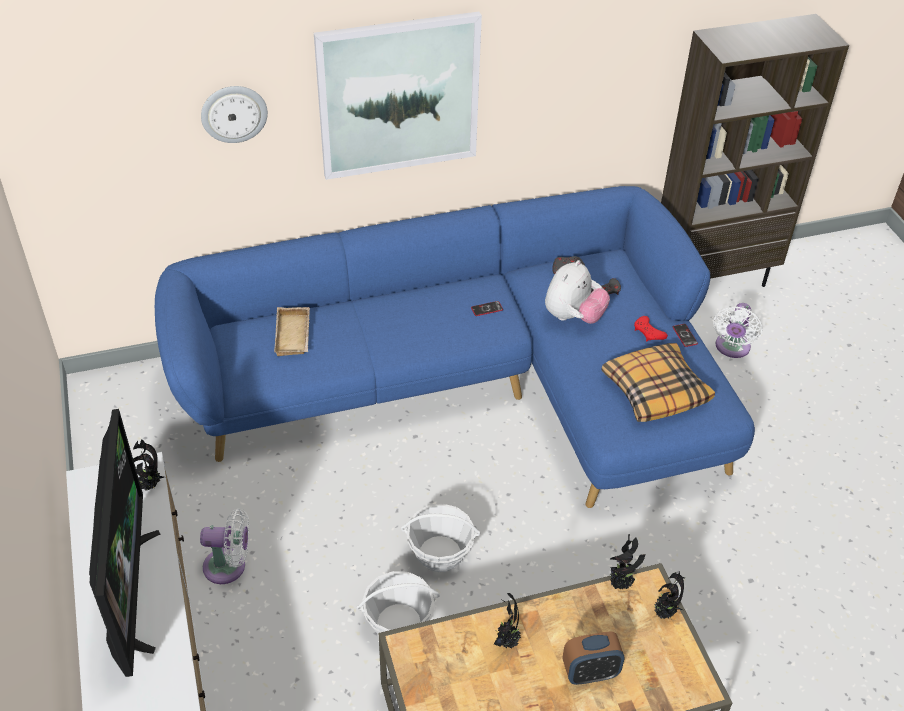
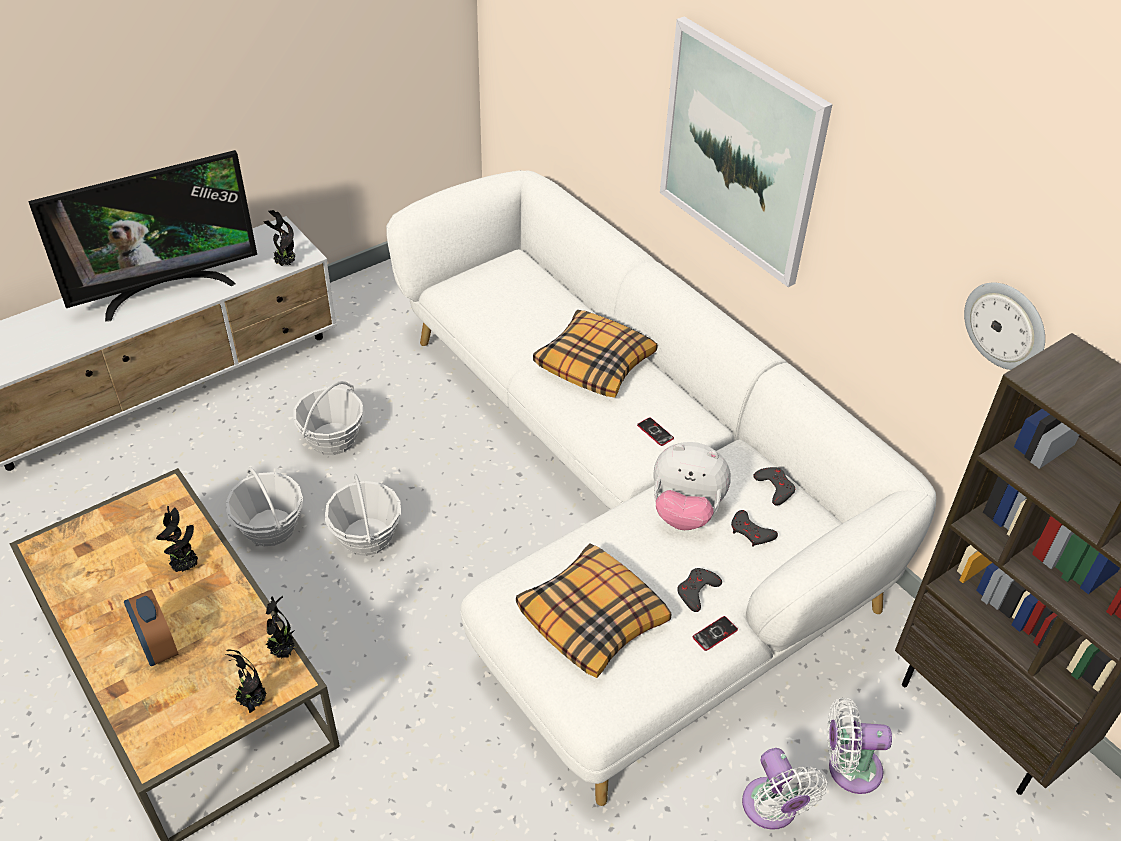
camera: 70 degrees right, 0 degrees up
blue sofa [155,186,755,508] -> white sofa [386,170,936,806]
white fan [200,509,249,584] -> white fan moved to [742,748,827,830]
wall clock [201,86,268,143] -> wall clock moved to [964,283,1045,370]
beige tray [274,307,310,356] -> none
red game controller [634,316,668,341] -> grey game controller [677,568,722,612]
none -> basket [293,381,365,455]
none -> pillow [533,310,657,398]

